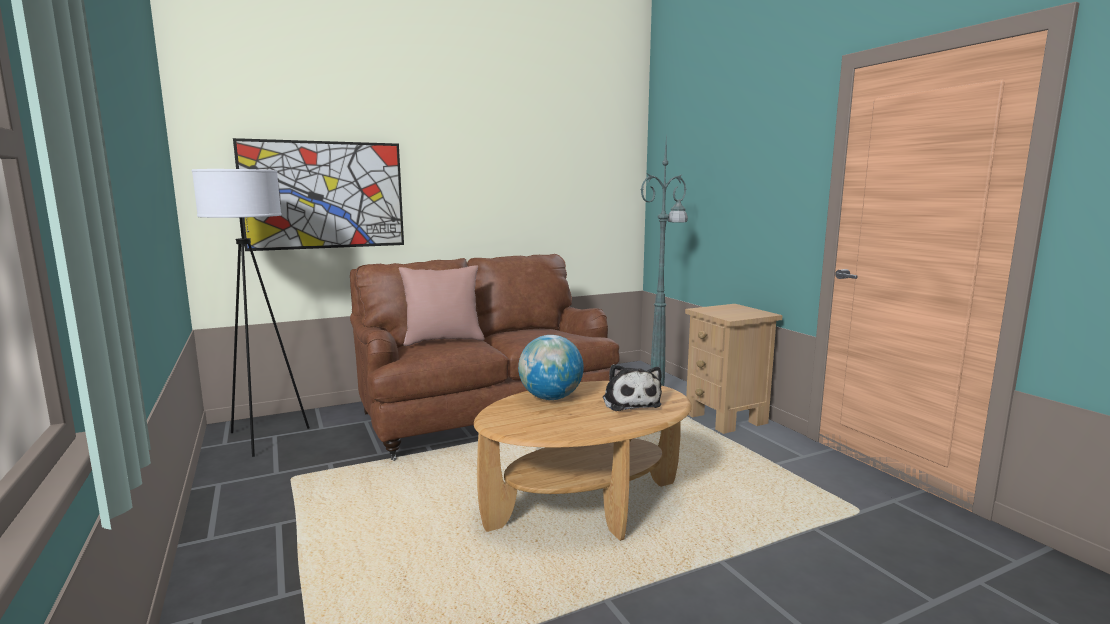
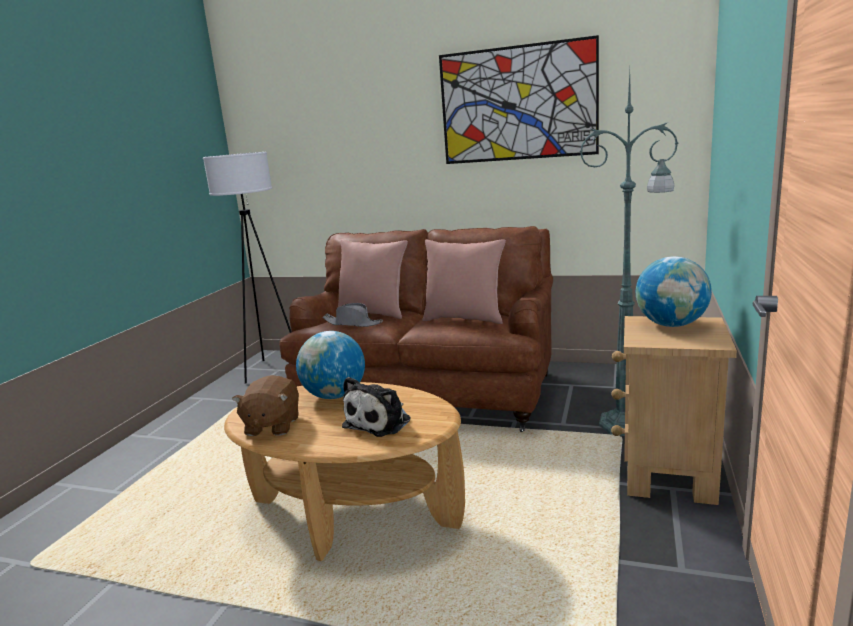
camera: 45 degrees right, 5 degrees up
picture [233,138,404,251] -> picture moved to [439,35,599,164]
none -> brown plush toy [232,375,299,436]
none -> grey hat [322,303,383,327]
none -> pink pillow [423,239,506,324]
none -> globe [636,256,712,327]

